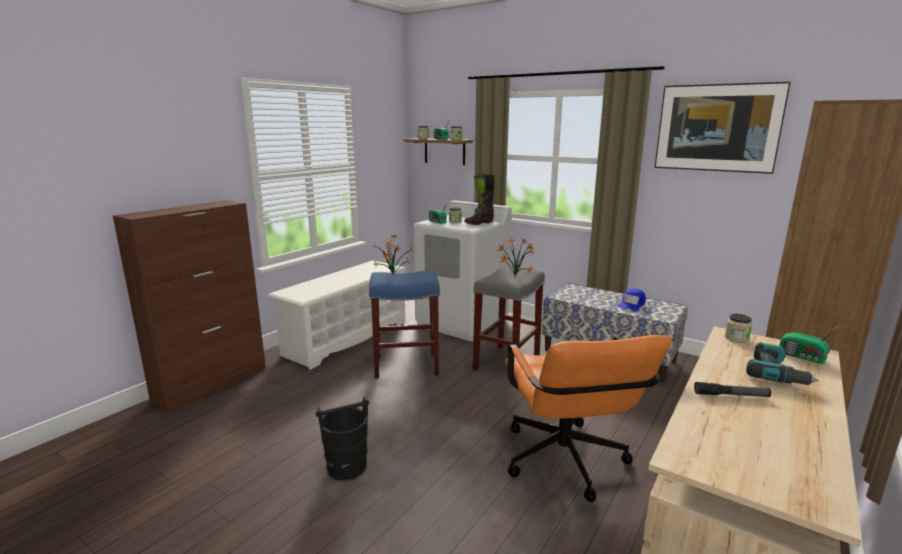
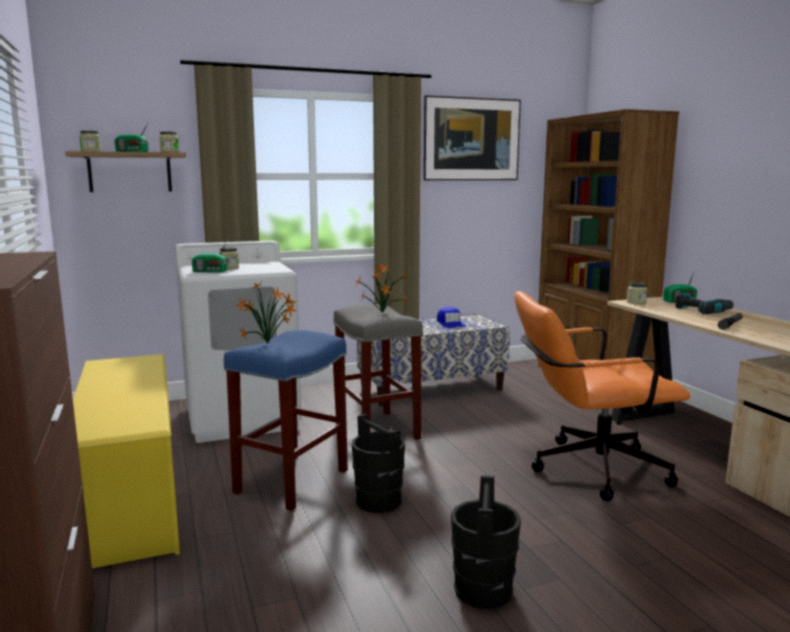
camera: 55 degrees left, 5 degrees down
white shoe rack [268,261,406,370] -> yellow shoe rack [73,354,180,568]
black boot [464,174,494,225] -> none
orange office chair [505,335,672,502] -> orange office chair turned 150 degrees clockwise [514,291,690,501]
none -> black bucket [352,414,405,513]

